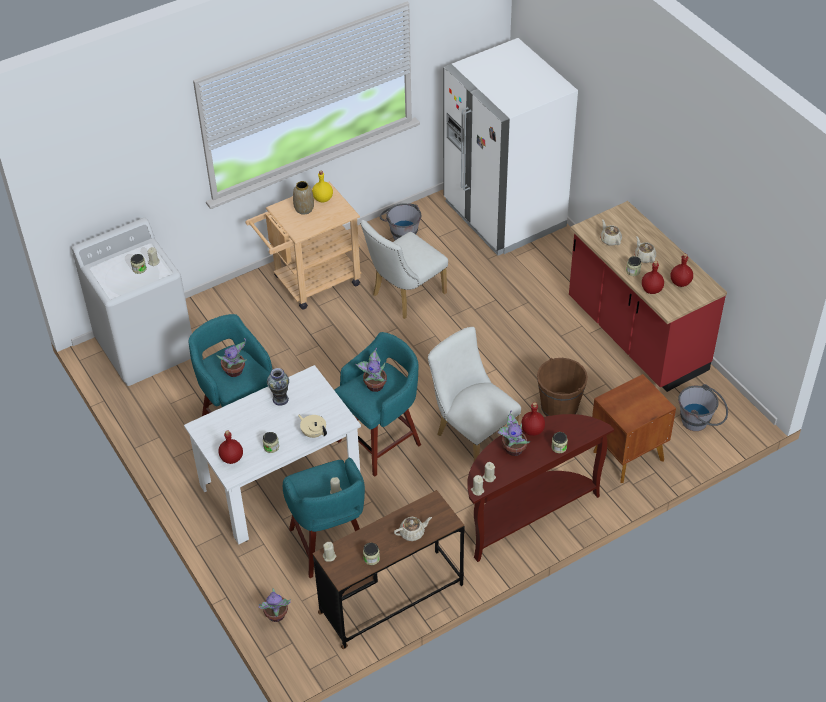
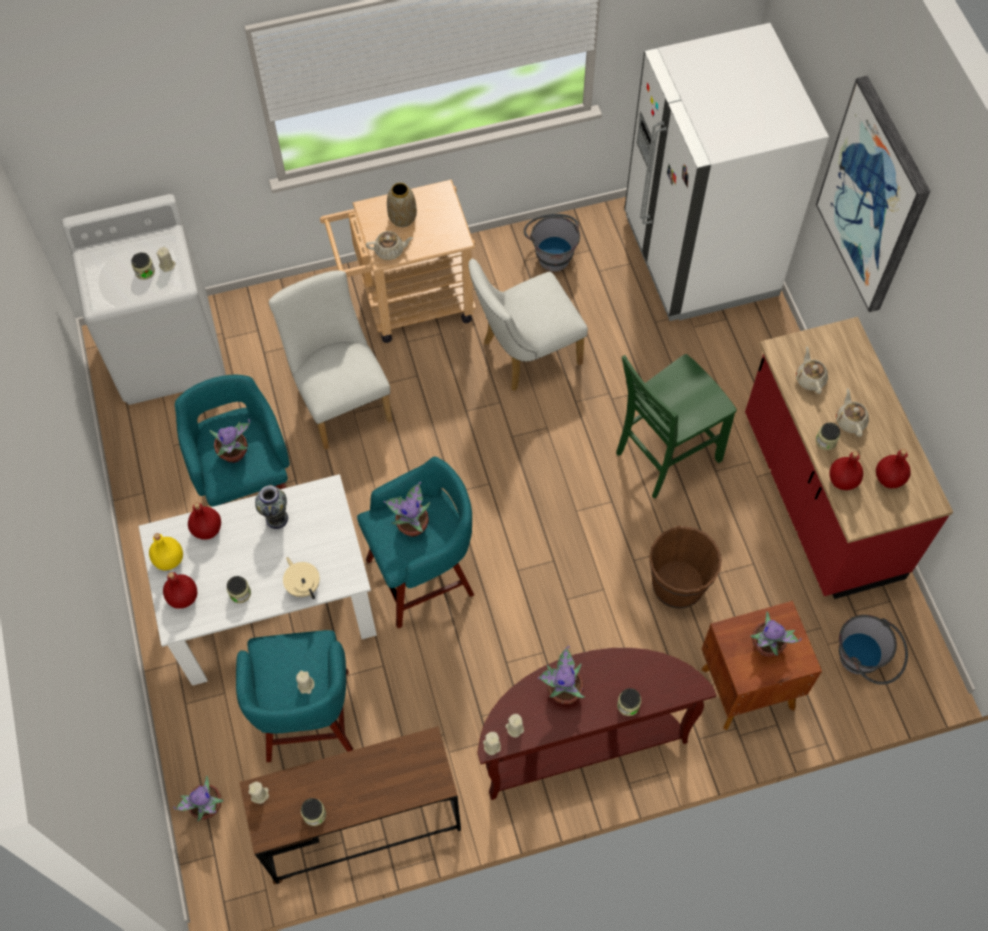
camera: 15 degrees right, 15 degrees up
yellow bottle [312,171,333,202] -> yellow bottle moved to [149,533,183,570]
beige teapot [394,517,432,541] -> beige teapot moved to [366,231,414,260]
white chair [428,327,521,461] -> white chair moved to [269,270,392,450]
red bottle [521,402,545,436] -> red bottle moved to [188,502,221,540]
none -> green chair [616,354,737,498]
none -> potted plant [750,611,802,656]
none -> picture [816,76,930,312]

